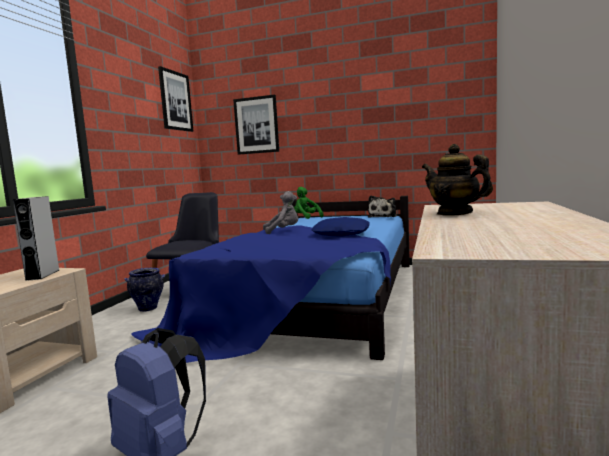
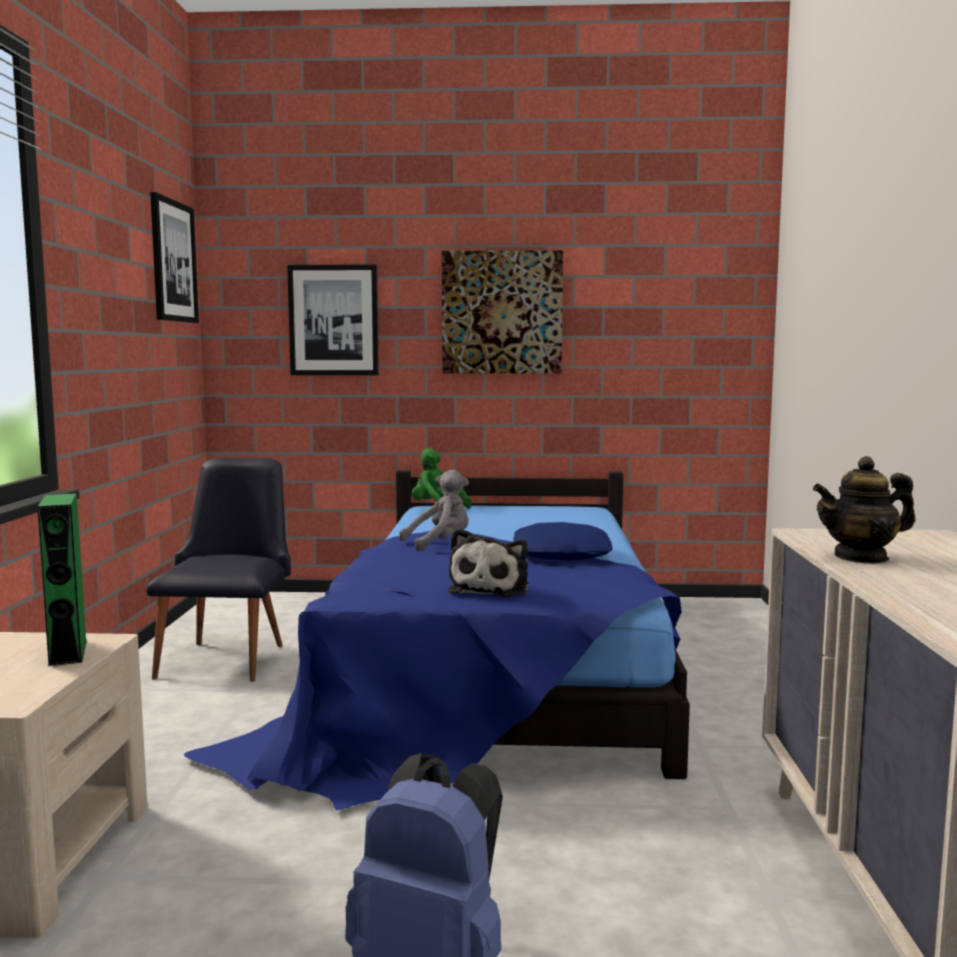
camera: 15 degrees left, 0 degrees up
grey speaker [13,196,59,281] -> green speaker [37,493,87,666]
vase [124,268,165,312] -> none
plush toy [368,195,397,218] -> plush toy moved to [448,528,529,597]
teapot [422,144,493,216] -> teapot turned 45 degrees counterclockwise [813,456,915,563]
none -> picture [442,250,563,374]

